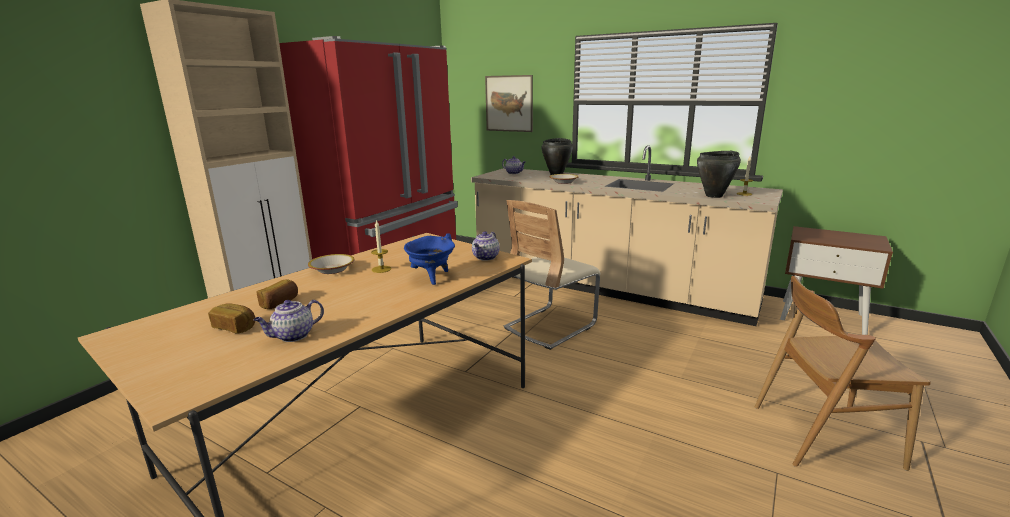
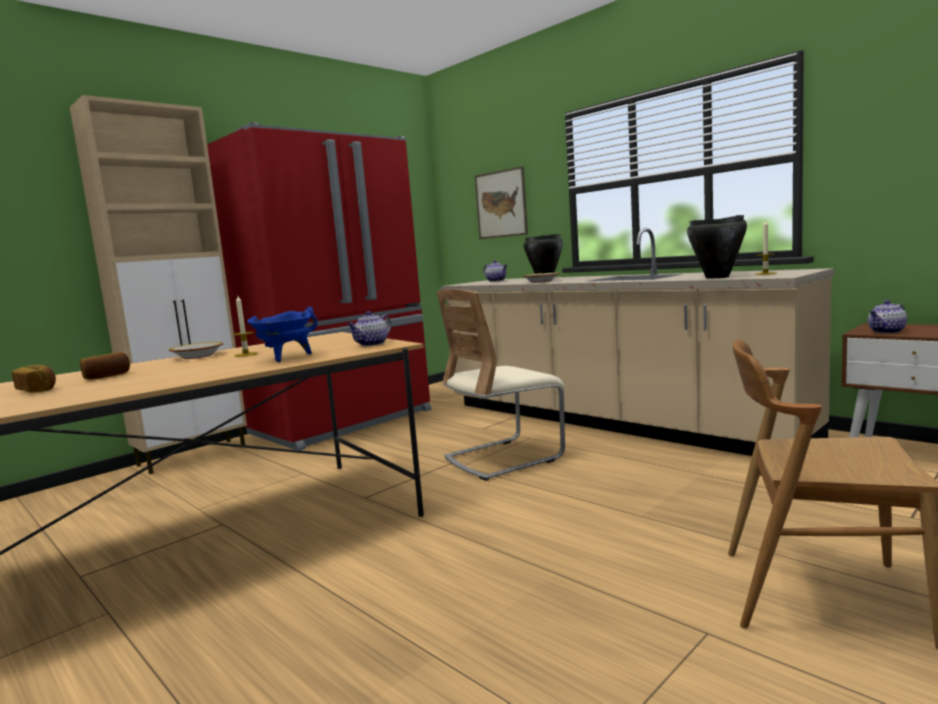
camera: 15 degrees right, 10 degrees down
teapot [254,300,324,342] -> teapot moved to [868,300,907,333]

